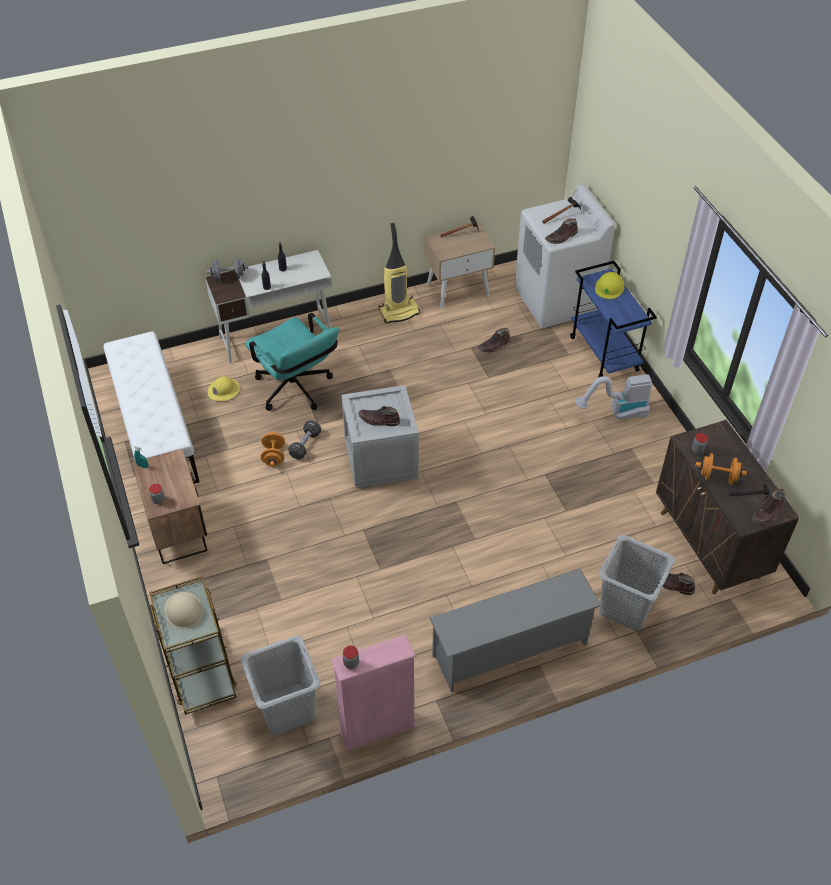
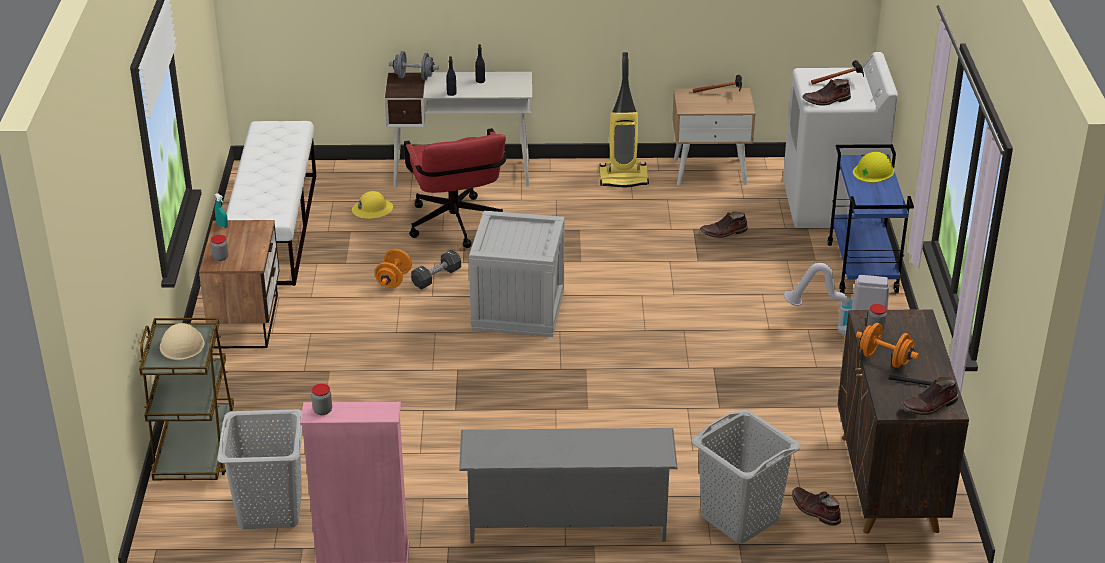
camera: 20 degrees right, 15 degrees down
turquoise office chair [245,313,339,411] -> red office chair [404,128,506,248]
brown boot [358,406,400,426] -> none

